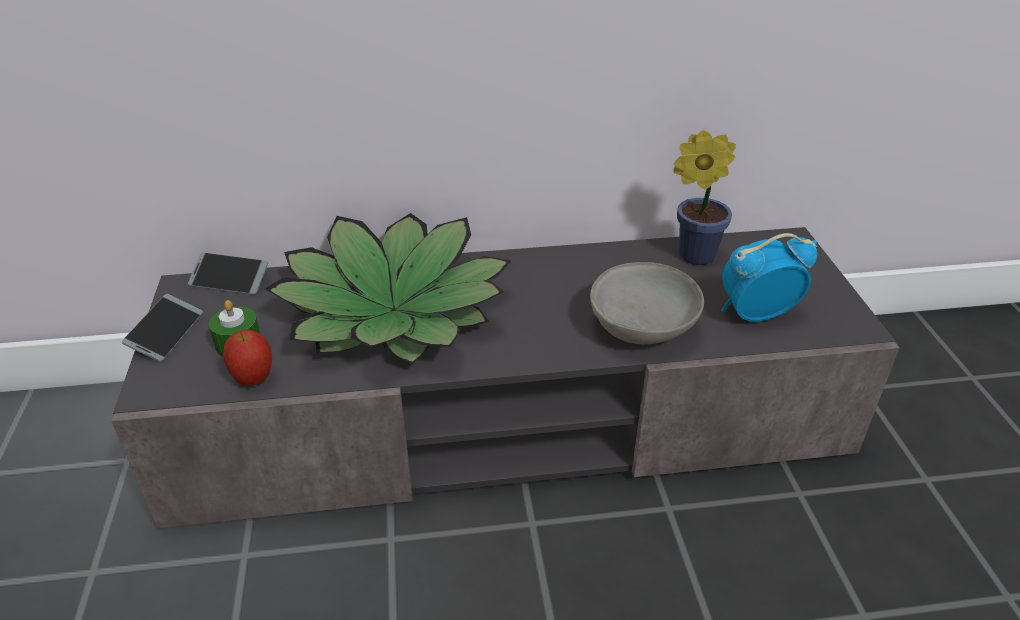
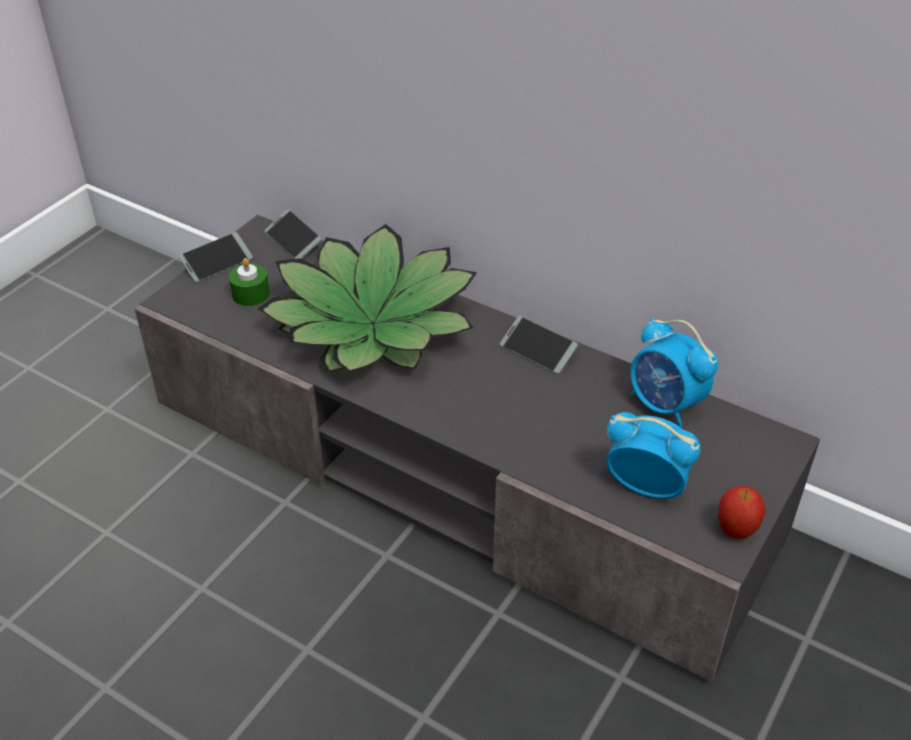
camera: 40 degrees right, 5 degrees up
apple [223,330,272,386] -> apple moved to [718,486,765,539]
grey bowl [590,262,704,344] -> none
potted plant [673,130,736,265] -> alarm clock [630,318,718,427]
none -> phone [500,316,578,374]

